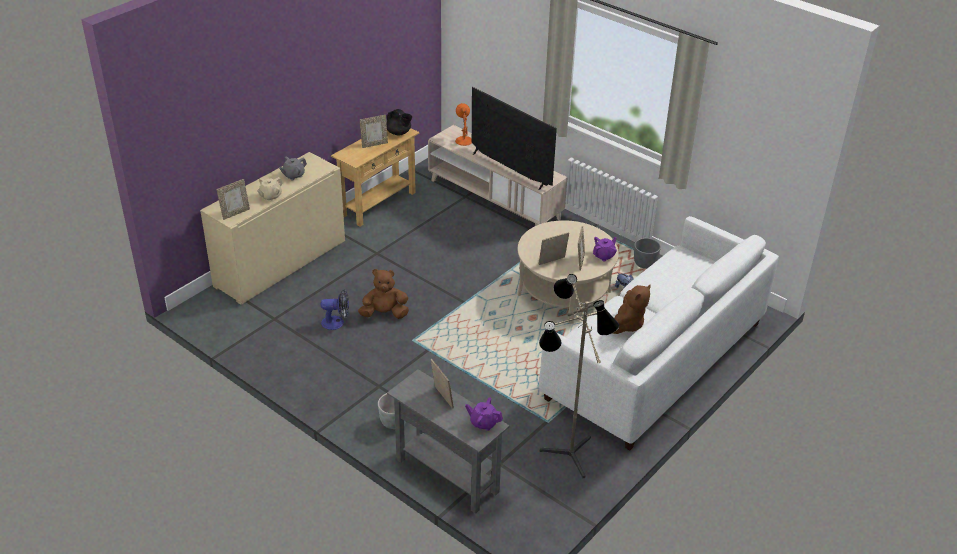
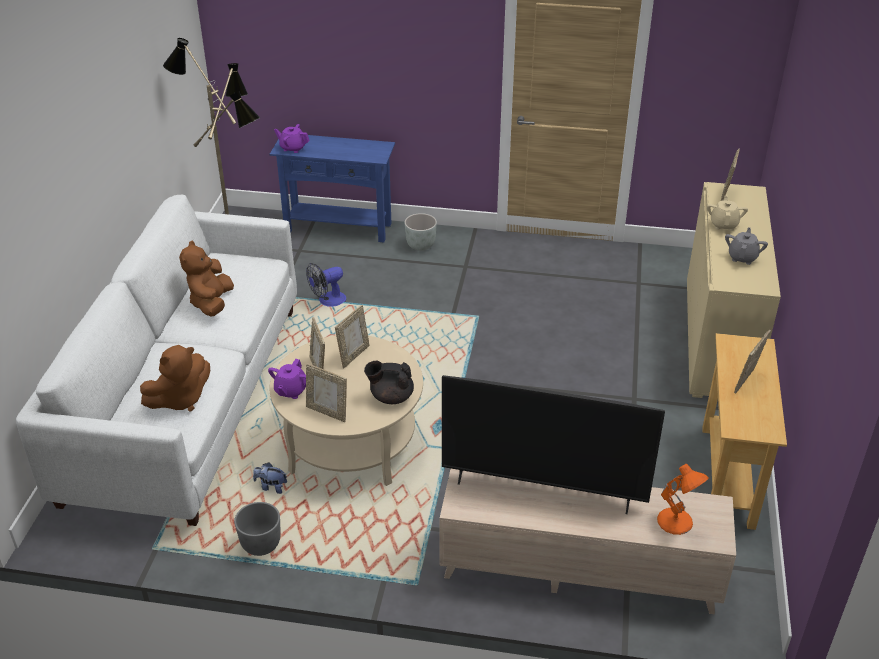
camera: 150 degrees right, 0 degrees up
fan [321,289,349,330] -> fan moved to [306,263,346,307]
brown plush toy [358,269,409,319] -> brown plush toy moved to [140,345,210,412]
black teapot [387,109,412,136] -> black teapot moved to [364,361,414,404]
grey console table [387,369,510,514] -> blue console table [270,135,395,242]
picture frame [430,359,454,409] -> picture frame moved to [306,363,347,422]
purple teapot [465,397,503,431] -> purple teapot turned 150 degrees counterclockwise [274,124,310,153]

